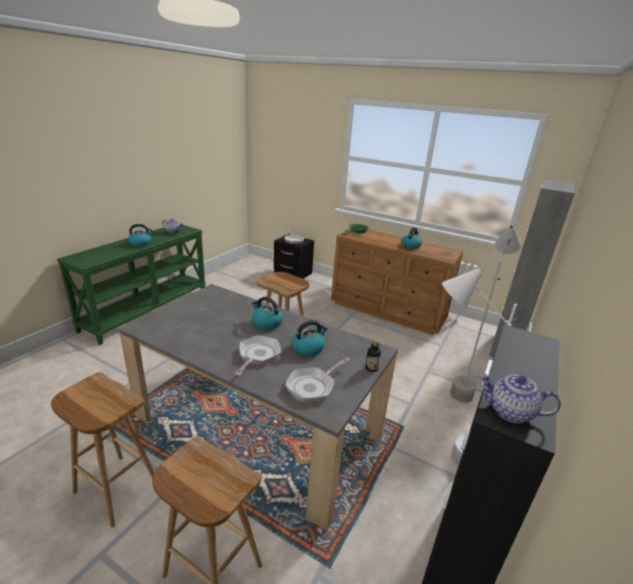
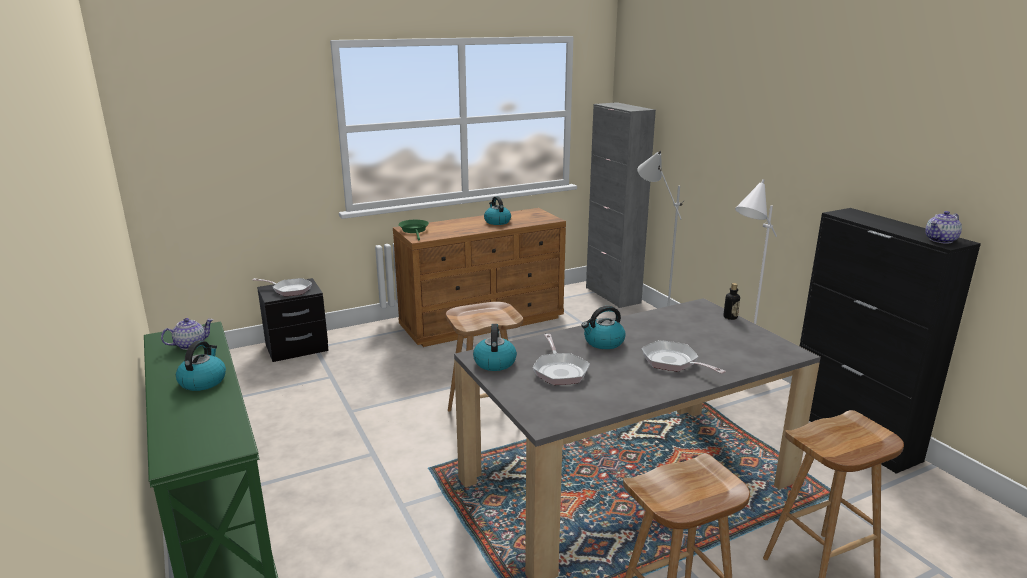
camera: 55 degrees left, 5 degrees down
frying pan [285,357,351,402] -> frying pan moved to [533,334,590,385]
kettle [291,320,328,356] -> kettle moved to [473,324,517,371]

